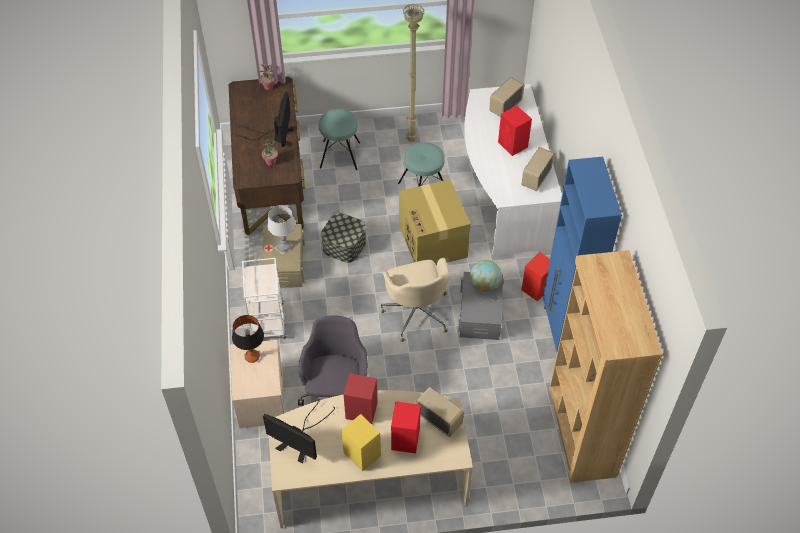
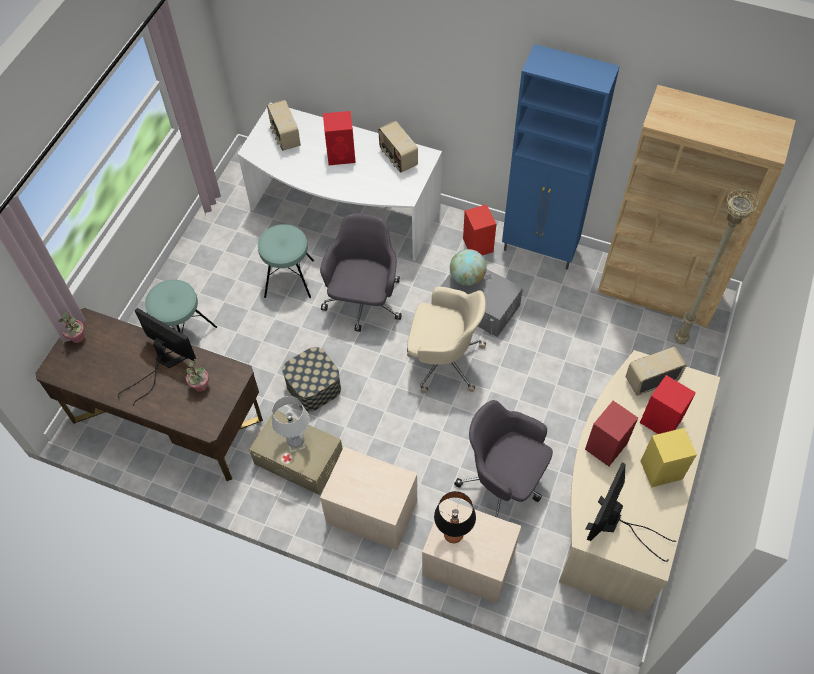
camera: 60 degrees left, 5 degrees up
white cart [242,258,286,339] -> beige nightstand [320,447,417,550]
monitor [263,399,335,463] -> monitor turned 150 degrees clockwise [586,463,676,562]
cardboard box [399,179,470,265] -> grey office chair [320,213,402,332]
beige floor lamp [403,3,425,142] -> beige floor lamp moved to [674,189,758,344]

